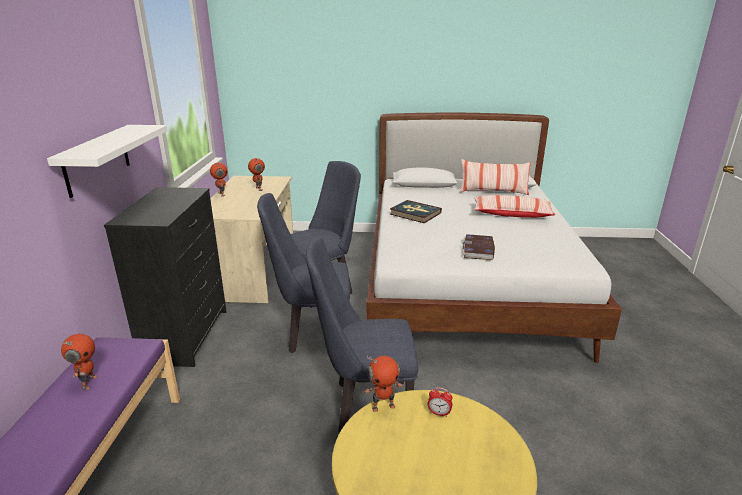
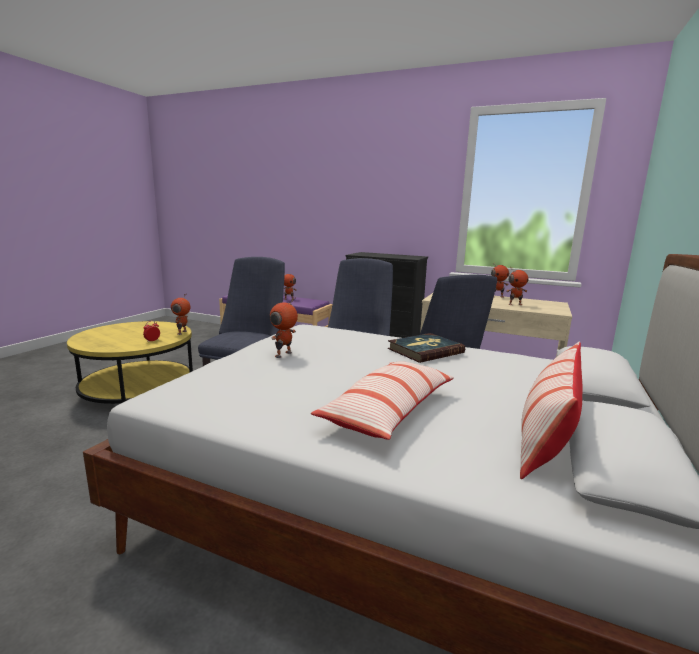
camera: 110 degrees right, 10 degrees down
white shelf [47,125,167,198] -> none
book [463,235,495,260] -> toy robot [270,297,298,358]

